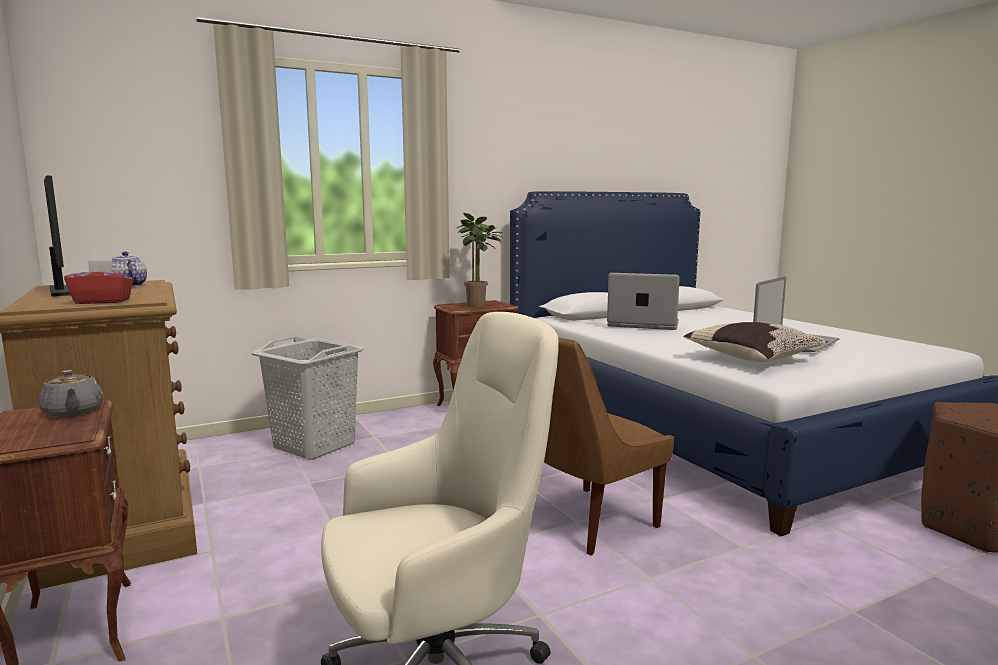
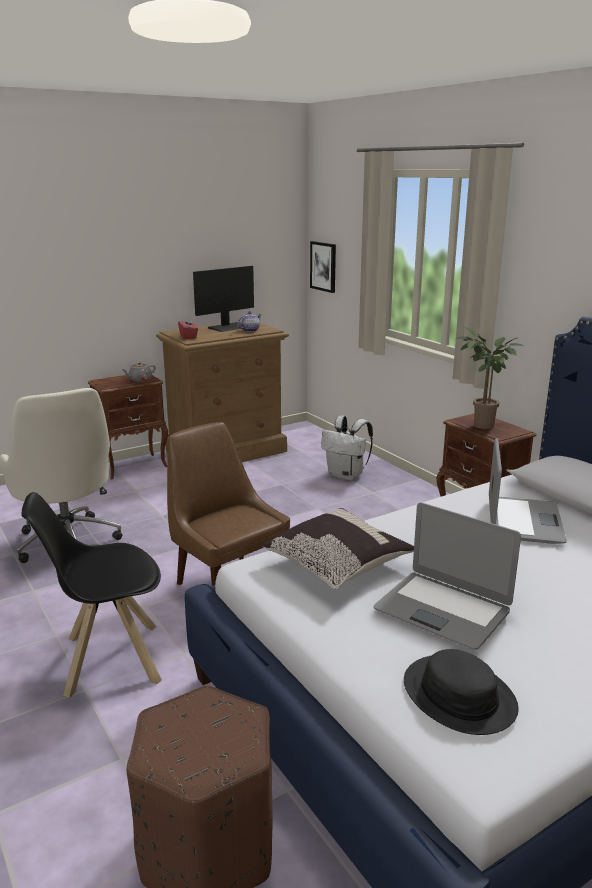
camera: 85 degrees right, 10 degrees up
grey laundry basket [251,336,365,460] -> white backpack [321,415,373,480]
none -> black chair [21,492,162,698]
none -> picture [310,241,336,293]
none -> black hat [404,649,519,735]

